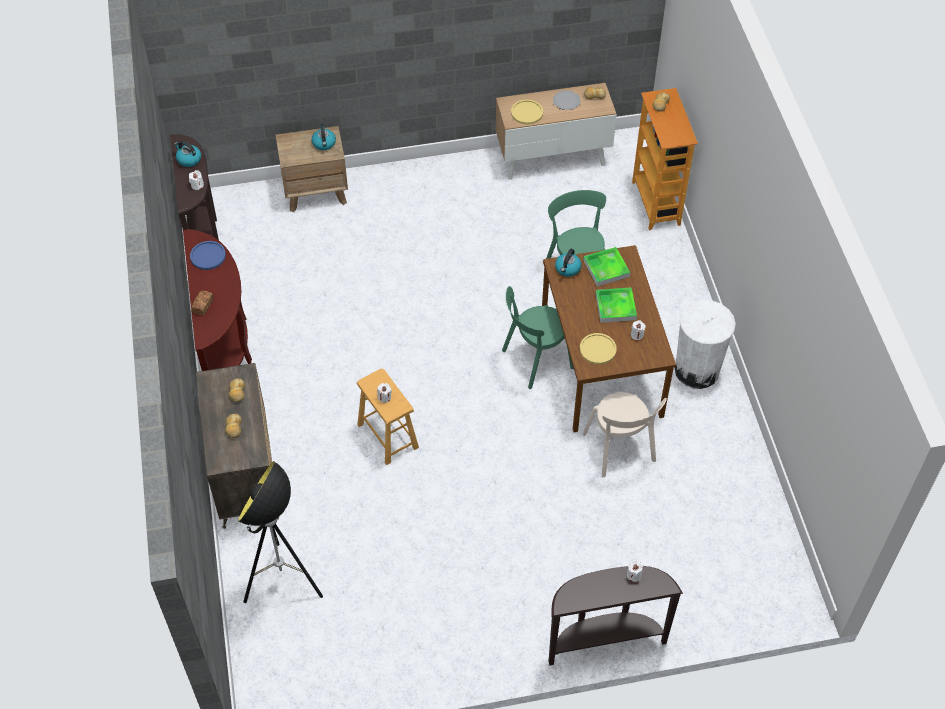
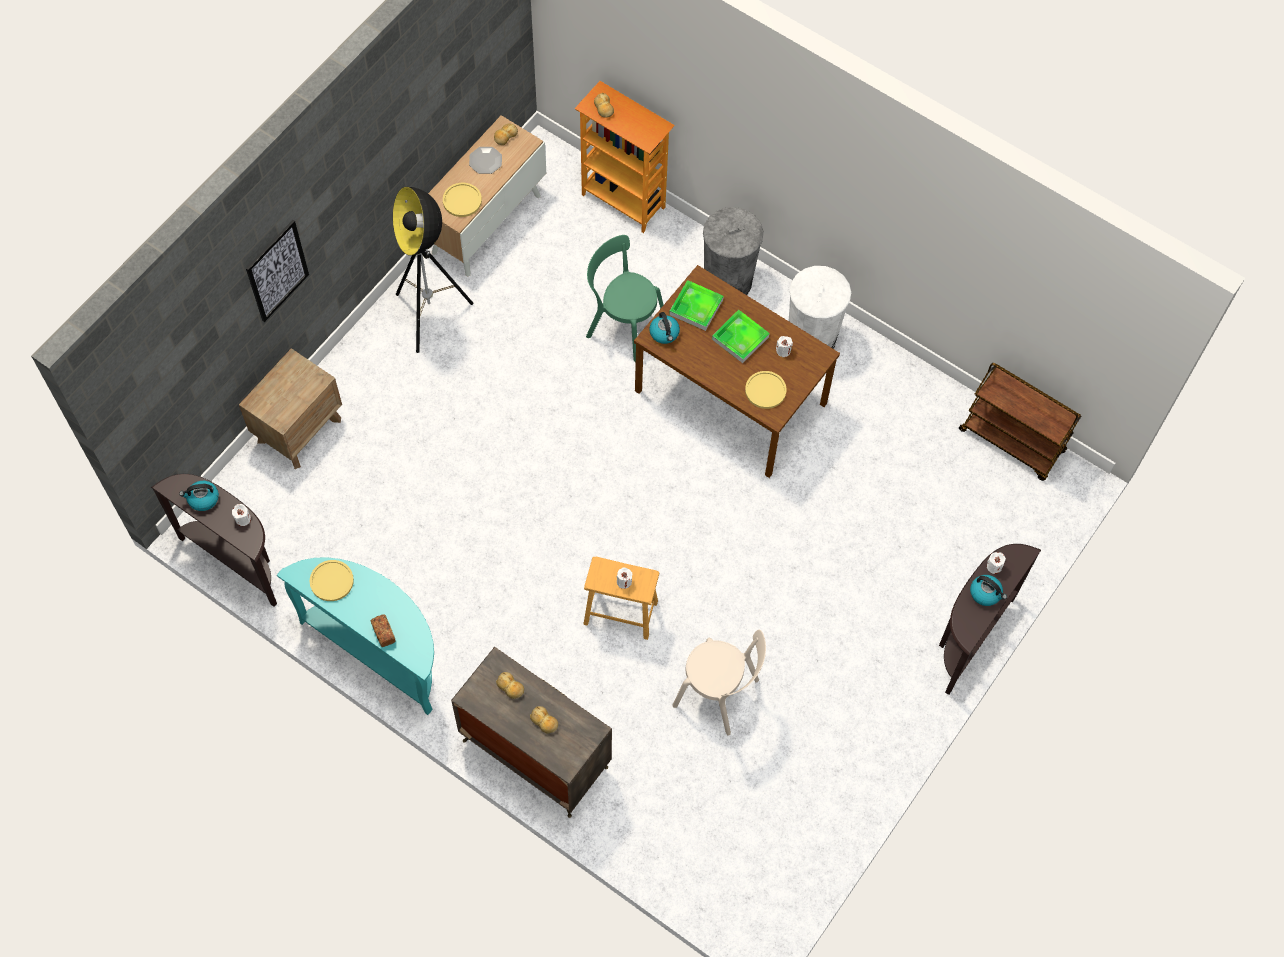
camera: 45 degrees left, 10 degrees up
brown console table [183,229,252,371] -> turquoise console table [277,557,434,715]
blue plate [190,241,226,270] -> yellow plate [310,560,354,601]
floor lamp [238,461,323,603] -> floor lamp moved to [393,187,473,353]
kettle [312,124,336,150] -> kettle moved to [970,575,1007,606]
green chair [502,286,574,389] -> none
beige chair [583,392,667,477] -> beige chair moved to [672,630,766,736]
none -> picture [246,220,309,322]
none -> grey trash can [703,207,764,295]
none -> brown cart [959,363,1081,481]

